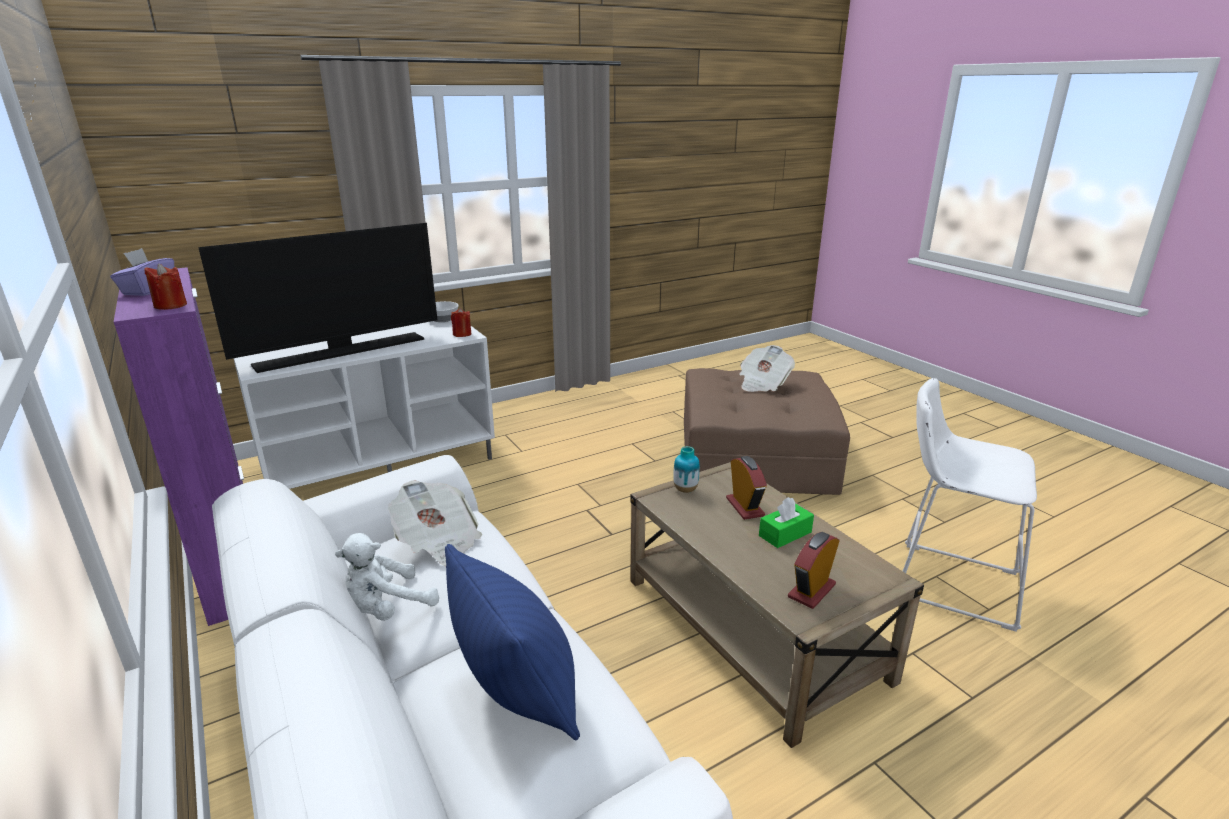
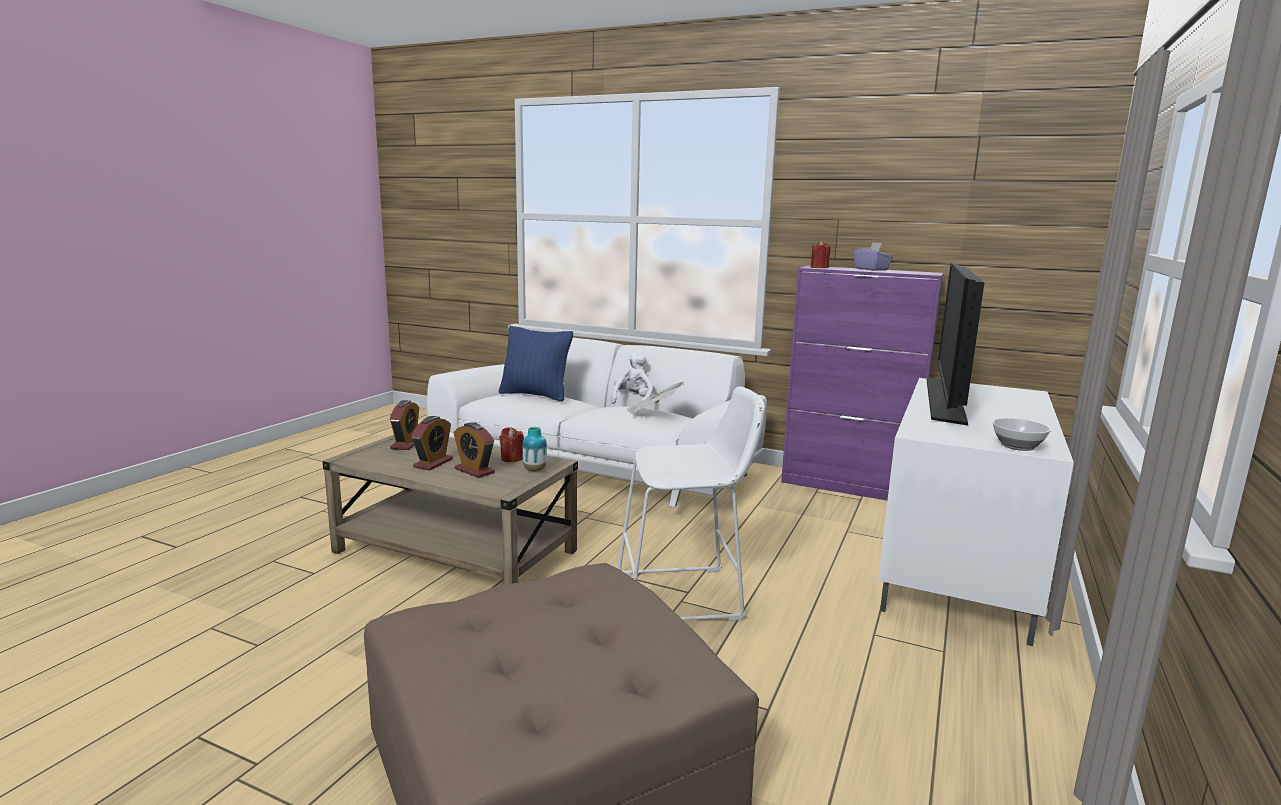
camera: 145 degrees right, 10 degrees down
red candle [451,308,471,337] -> red candle moved to [499,427,524,462]
newspaper [739,345,795,392] -> none
green tissue box [759,497,814,548] -> alarm clock [411,416,453,470]
white stool [903,378,1037,632] -> white stool moved to [618,386,765,621]

